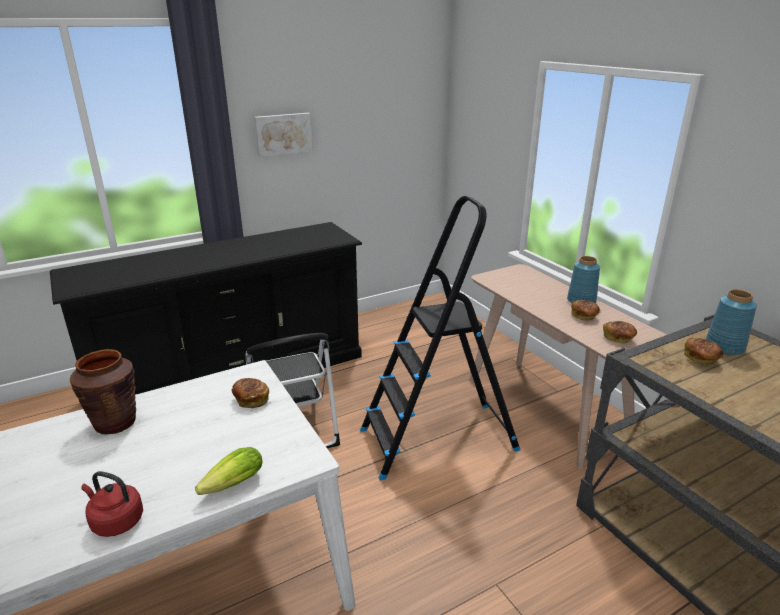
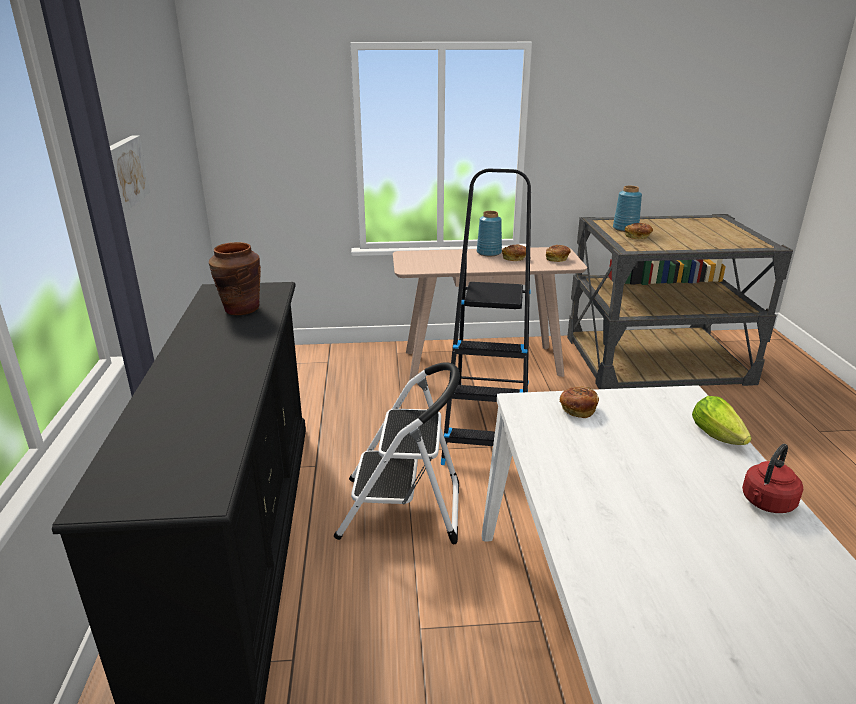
camera: 65 degrees left, 0 degrees up
brown vase [70,349,136,434] -> brown vase moved to [209,242,261,315]

